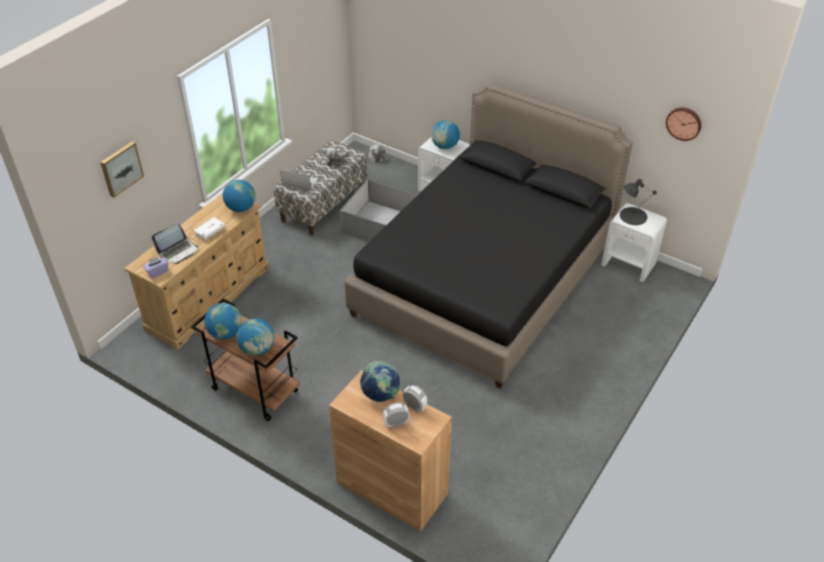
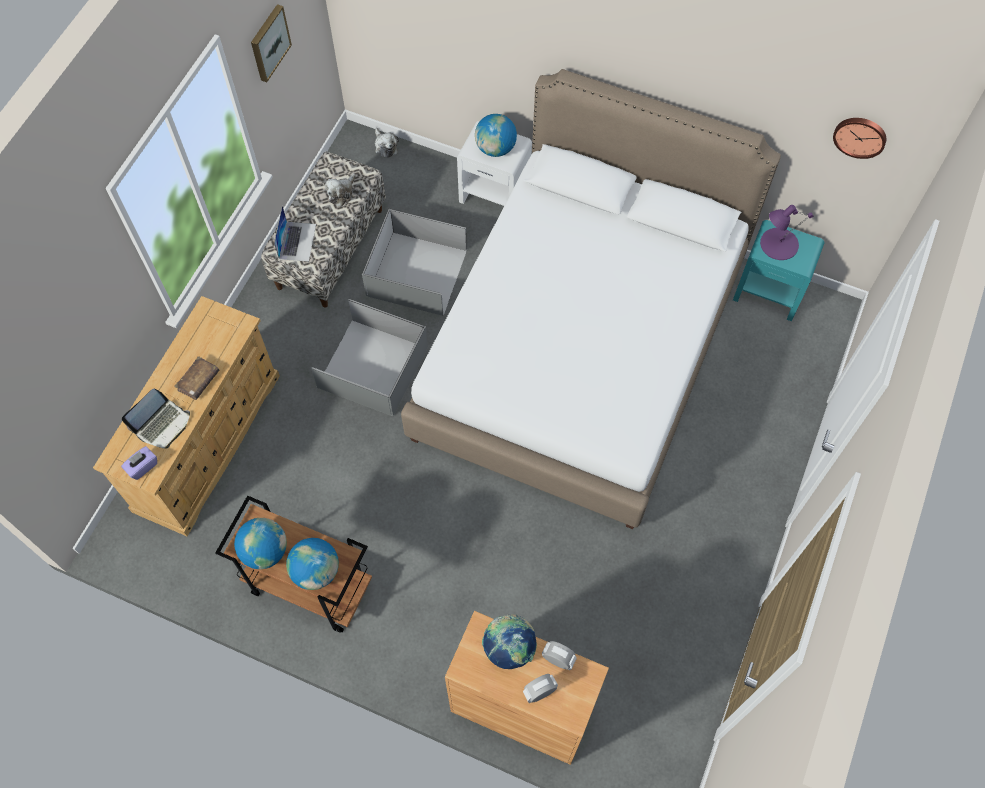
camera: 10 degrees left, 20 degrees up
picture [100,141,144,197] -> picture moved to [251,4,292,82]
white book [193,217,225,241] -> brown book [174,356,220,400]
globe [223,180,256,212] -> none
laptop [280,170,318,191] -> laptop turned 90 degrees clockwise [274,206,316,262]
black bed [344,83,633,389] -> white bed [401,69,781,529]
white nightstand [601,203,667,282] -> turquoise nightstand [733,220,825,321]
black table lamp [620,179,657,225] -> purple table lamp [760,205,813,260]
none -> grey storage box [311,299,428,416]

